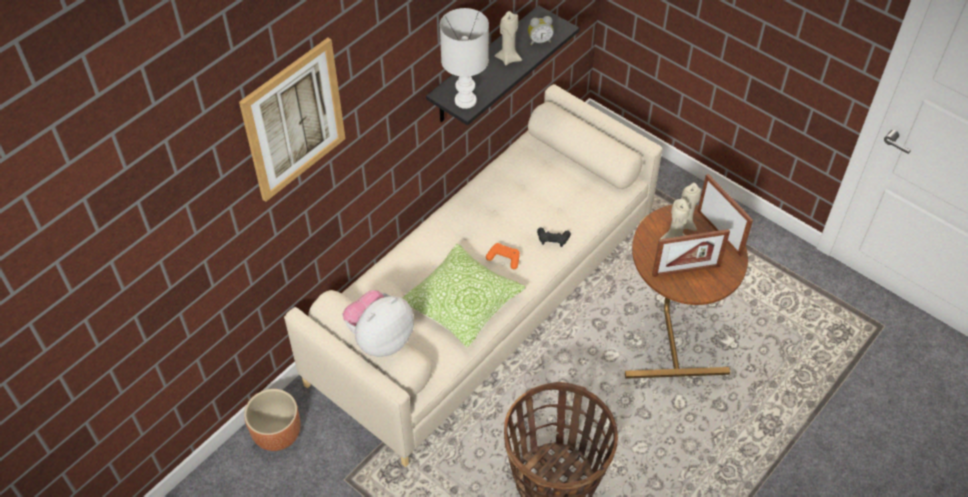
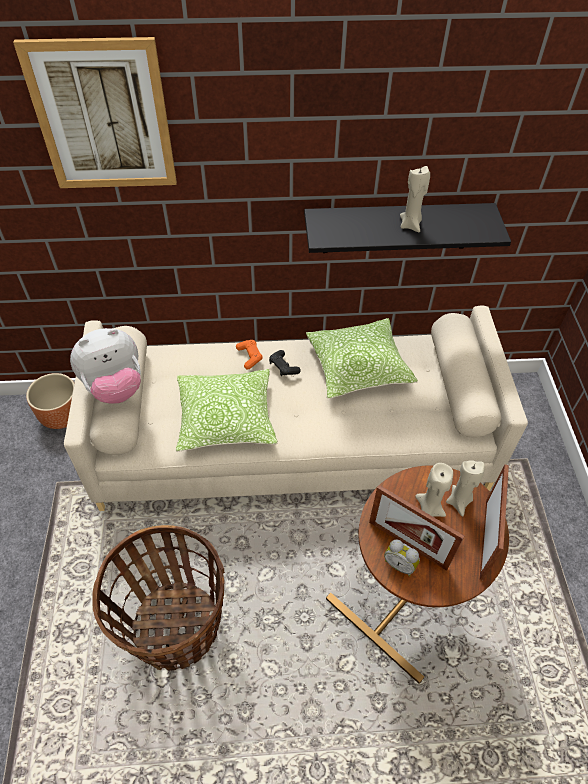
camera: 45 degrees right, 0 degrees up
plush toy [342,290,414,357] -> plush toy turned 150 degrees clockwise [70,328,141,404]
white table lamp [440,8,489,109] -> none
orange game controller [486,243,520,269] -> orange game controller moved to [236,340,262,369]
alarm clock [528,16,554,45] -> alarm clock moved to [384,539,420,576]
black game controller [537,227,571,247] -> black game controller moved to [269,350,301,376]
none -> pillow [306,318,418,399]

